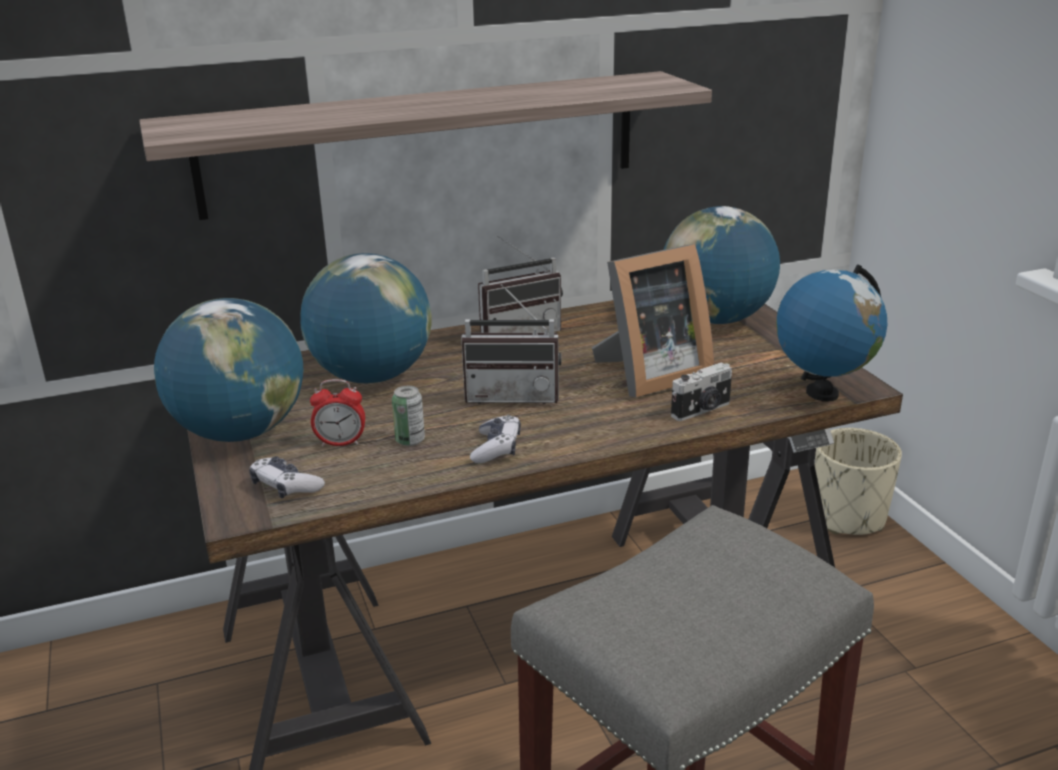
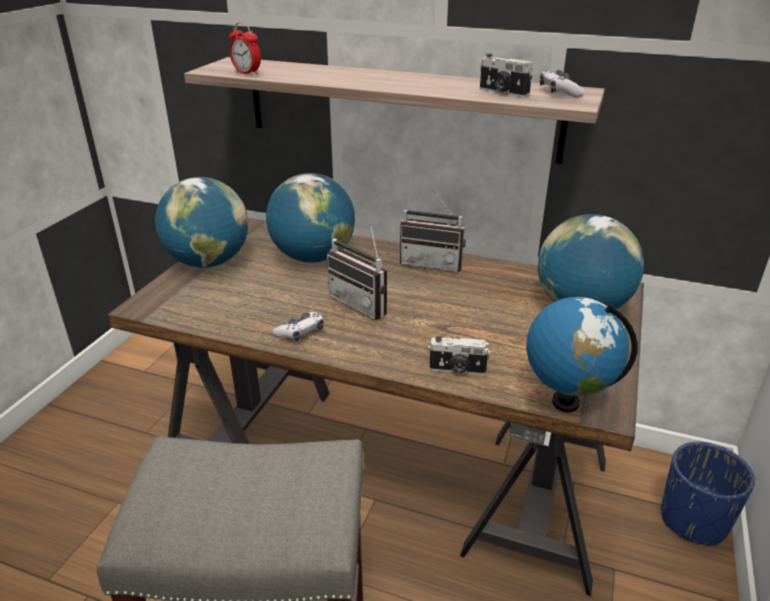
camera: 40 degrees right, 5 degrees up
game controller [249,456,325,499] -> game controller moved to [540,70,585,98]
alarm clock [310,379,365,447] -> alarm clock moved to [229,22,261,76]
can [392,386,425,446] -> none
picture frame [592,244,714,397] -> none
beige planter [815,428,902,535] -> blue planter [661,442,755,546]
none -> camera [480,53,533,98]

